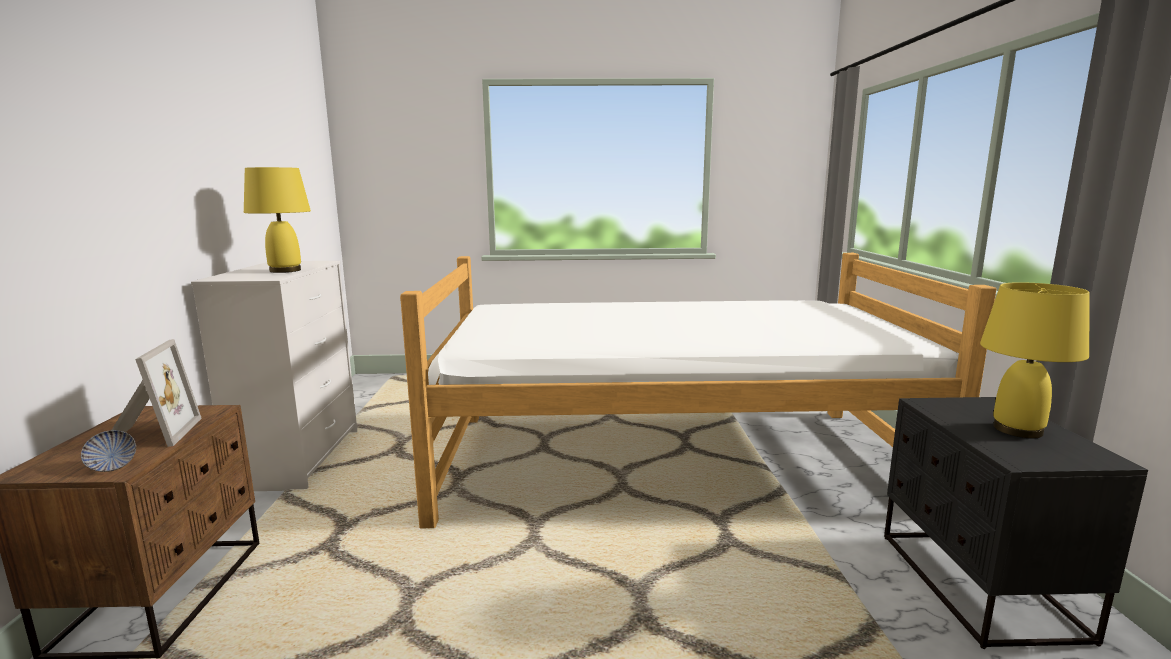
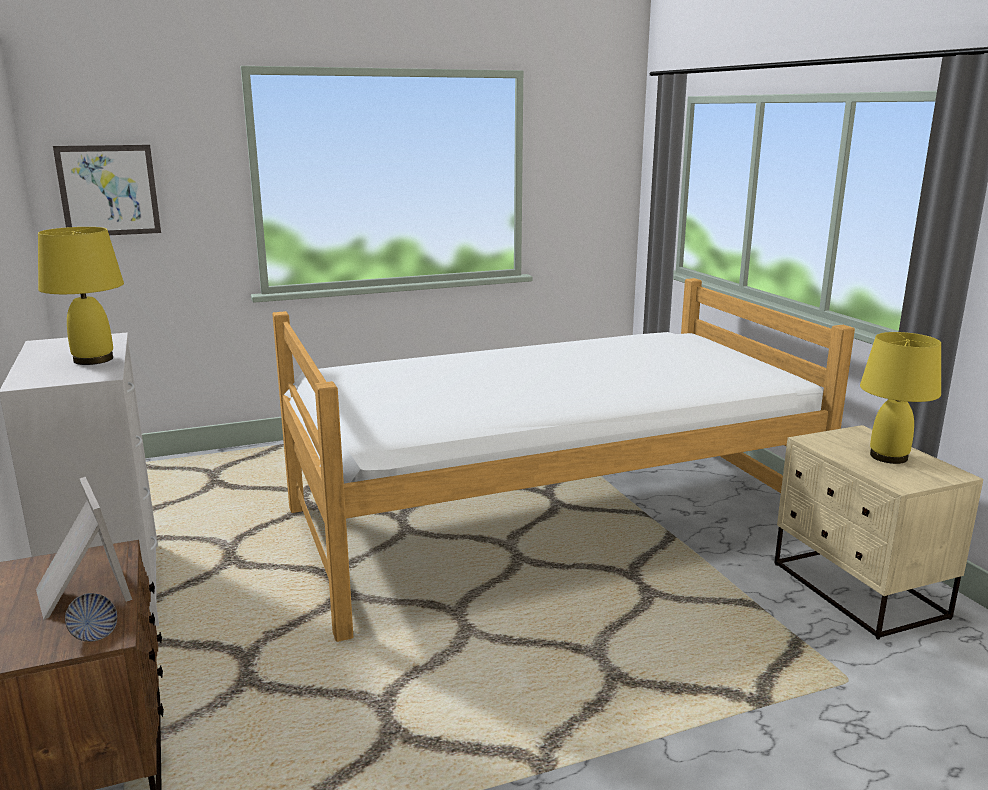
camera: 20 degrees left, 5 degrees up
black nightstand [884,397,1148,649] -> beige nightstand [774,425,983,640]
none -> picture [53,145,161,235]

